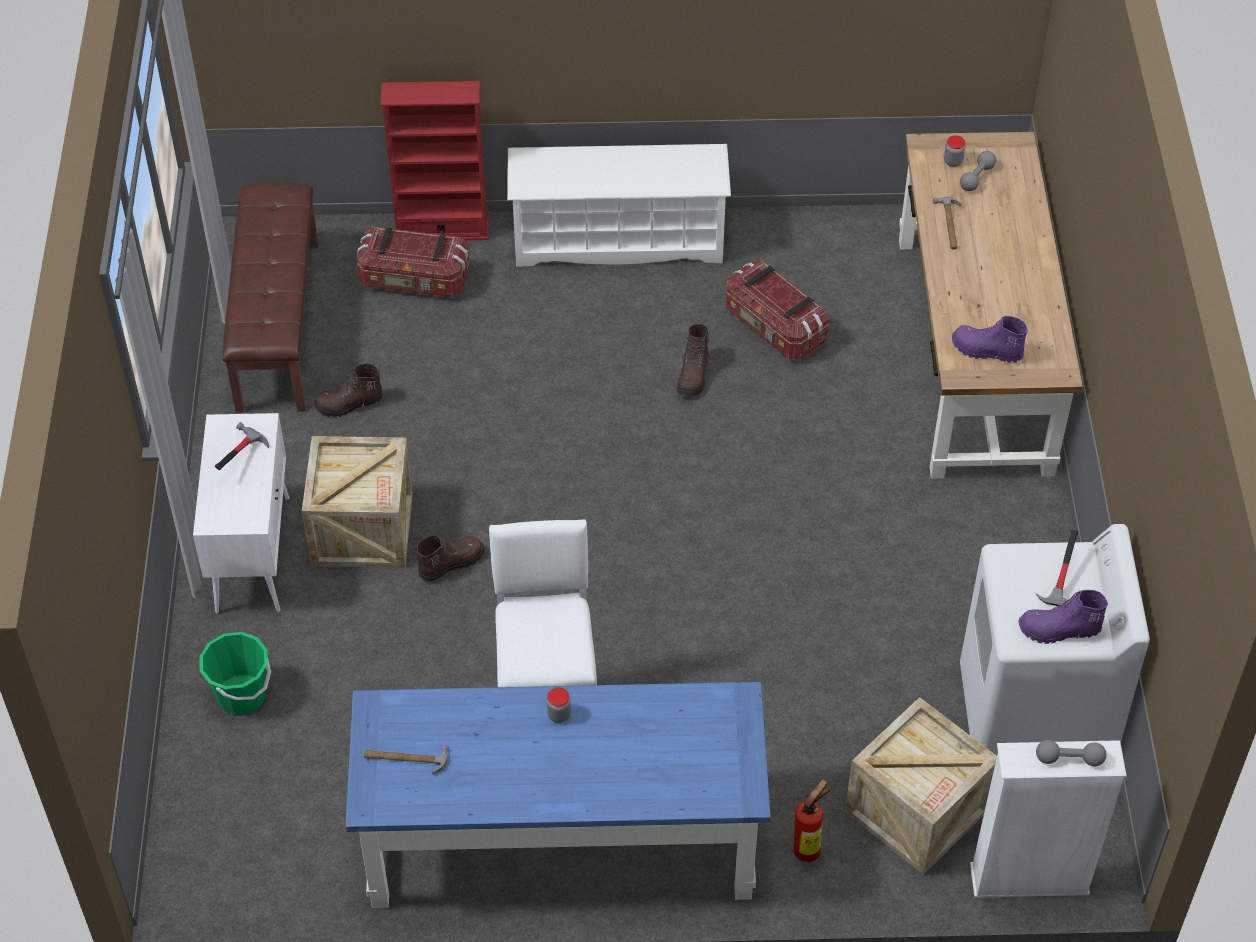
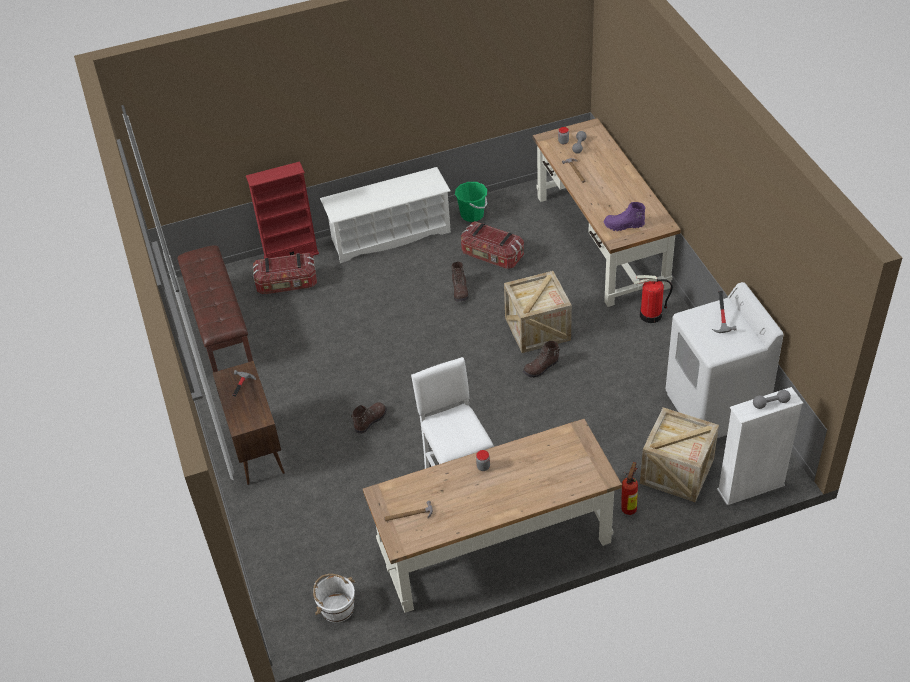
camera: 15 degrees left, 5 degrees down
white cabinet [193,413,290,613] -> brown cabinet [213,361,285,485]
green bucket [200,632,271,715] -> green bucket moved to [455,182,488,222]
crate [302,436,413,568] -> crate moved to [504,271,572,353]
brown boot [314,364,383,417] -> brown boot moved to [523,341,560,378]
blue desk [345,682,771,908] -> brown desk [363,419,622,613]
purple boot [1018,590,1108,644] -> none
none -> white bucket [313,574,356,623]
none -> fire extinguisher [633,275,673,323]

